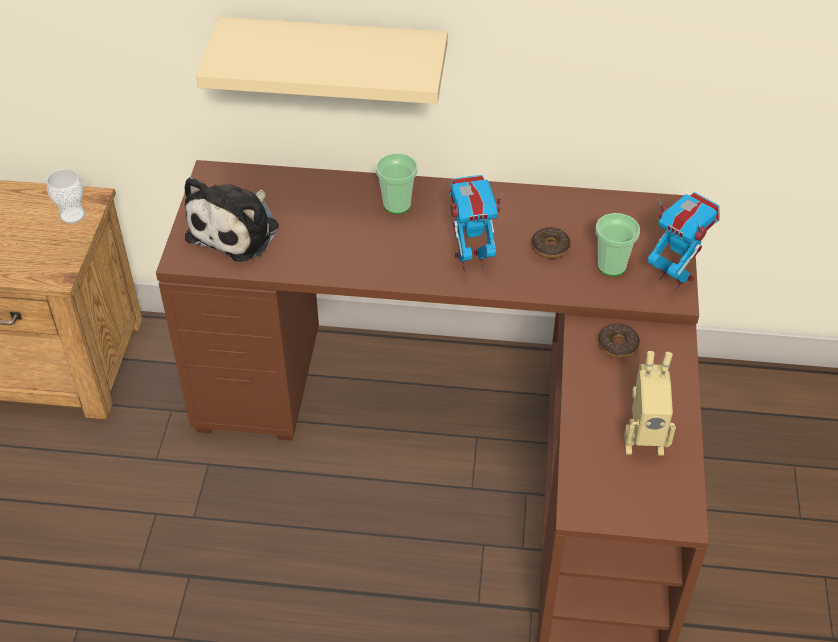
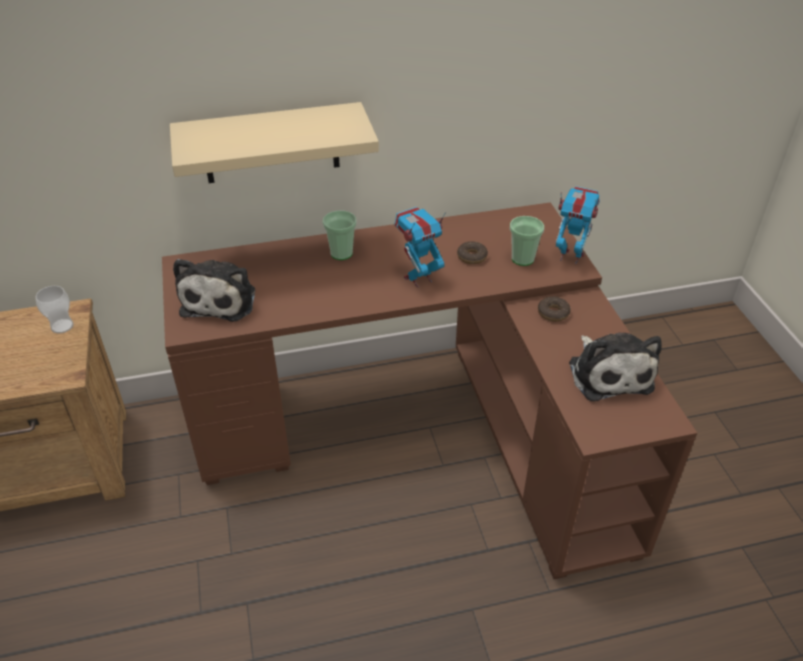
camera: 20 degrees left, 5 degrees down
toy robot [624,351,676,456] -> plush toy [569,333,662,401]

